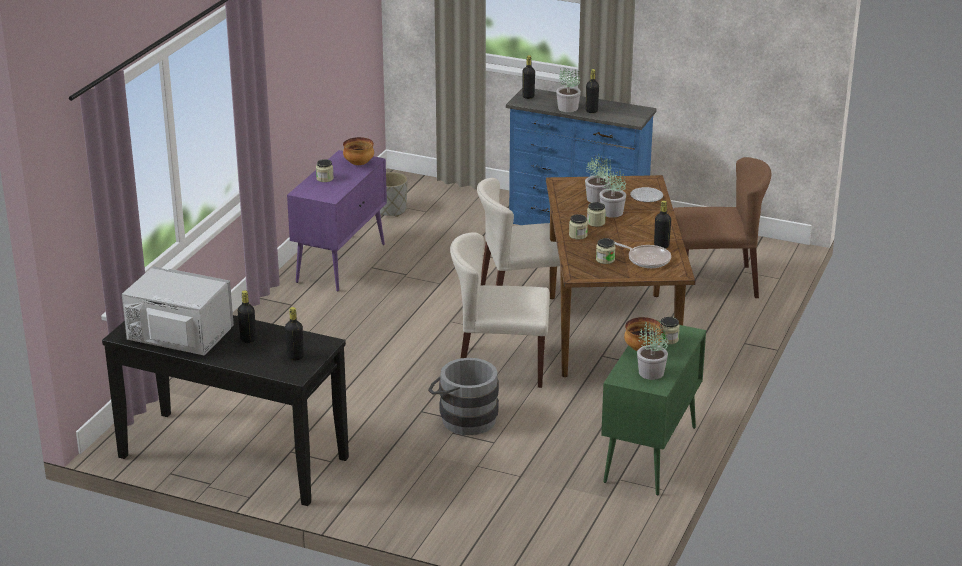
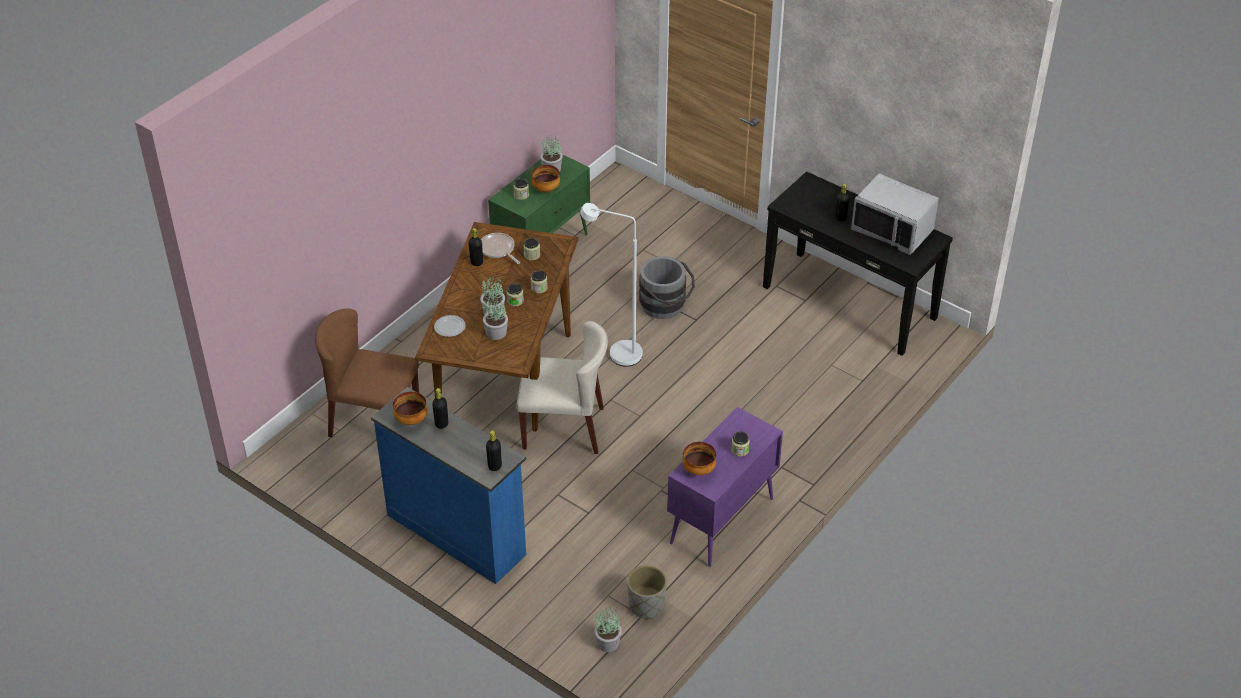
camera: 165 degrees left, 15 degrees up
black bottle [285,307,304,360] -> none
beige chair [450,233,550,388] -> white floor lamp [580,203,642,366]
potted plant [556,68,581,112] -> potted plant moved to [594,607,622,652]
none -> bowl [393,392,427,425]

